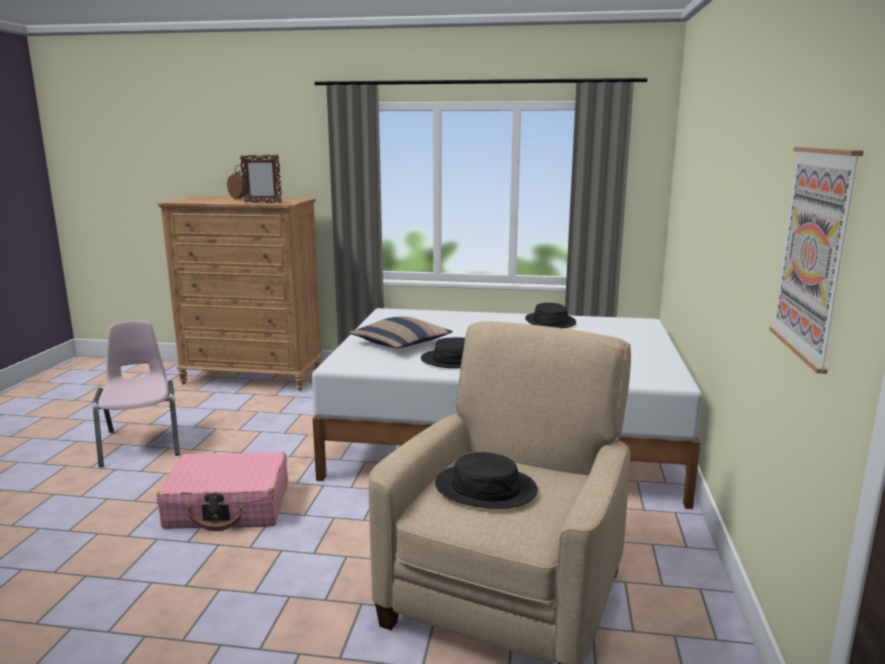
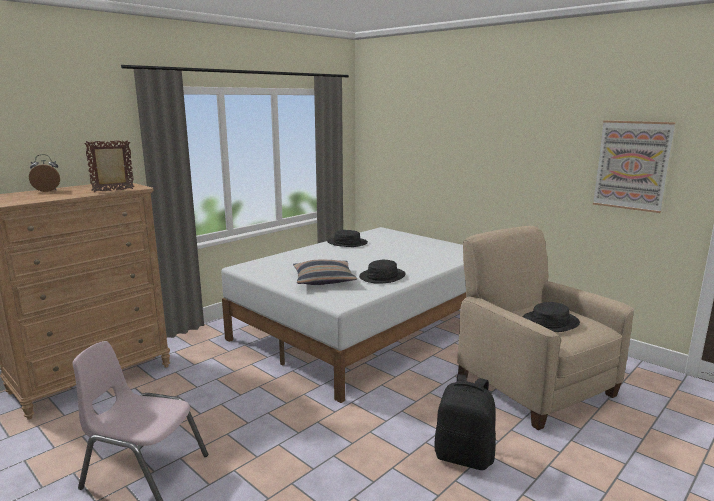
camera: 55 degrees left, 0 degrees up
pink suitcase [156,452,288,531] -> none
picture frame [239,154,282,203] -> picture frame turned 150 degrees counterclockwise [84,140,134,192]
none -> black backpack [434,374,496,470]

